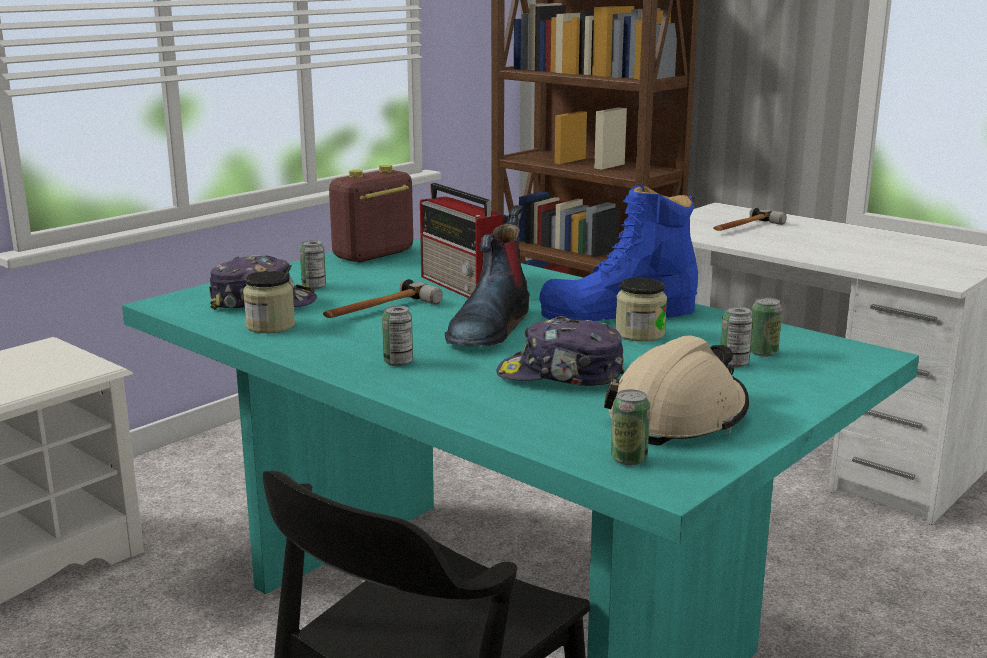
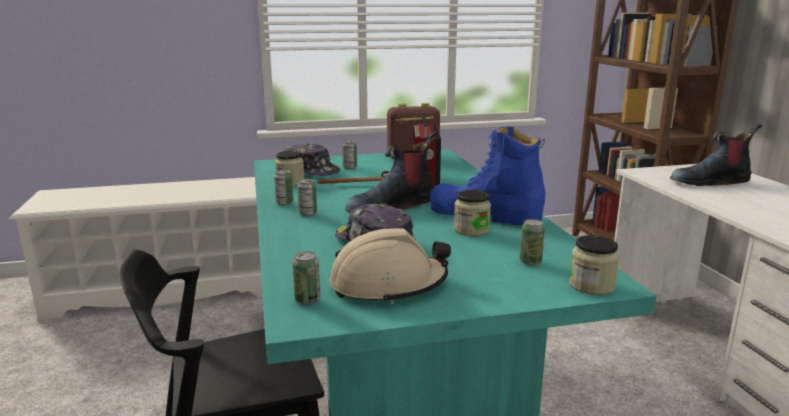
camera: 35 degrees right, 0 degrees up
hammer [713,208,787,231] -> boot [670,124,762,186]
can [720,307,753,367] -> can moved to [274,170,293,205]
none -> jar [569,235,619,295]

